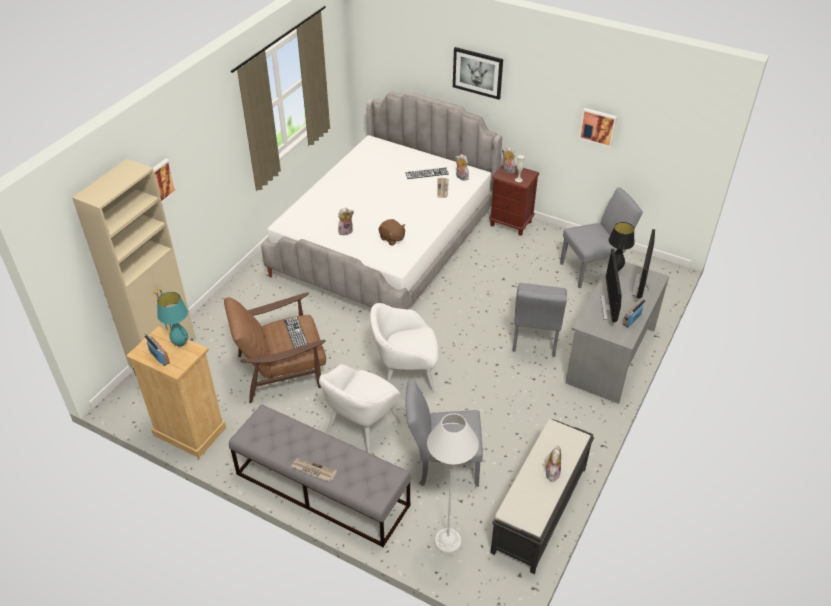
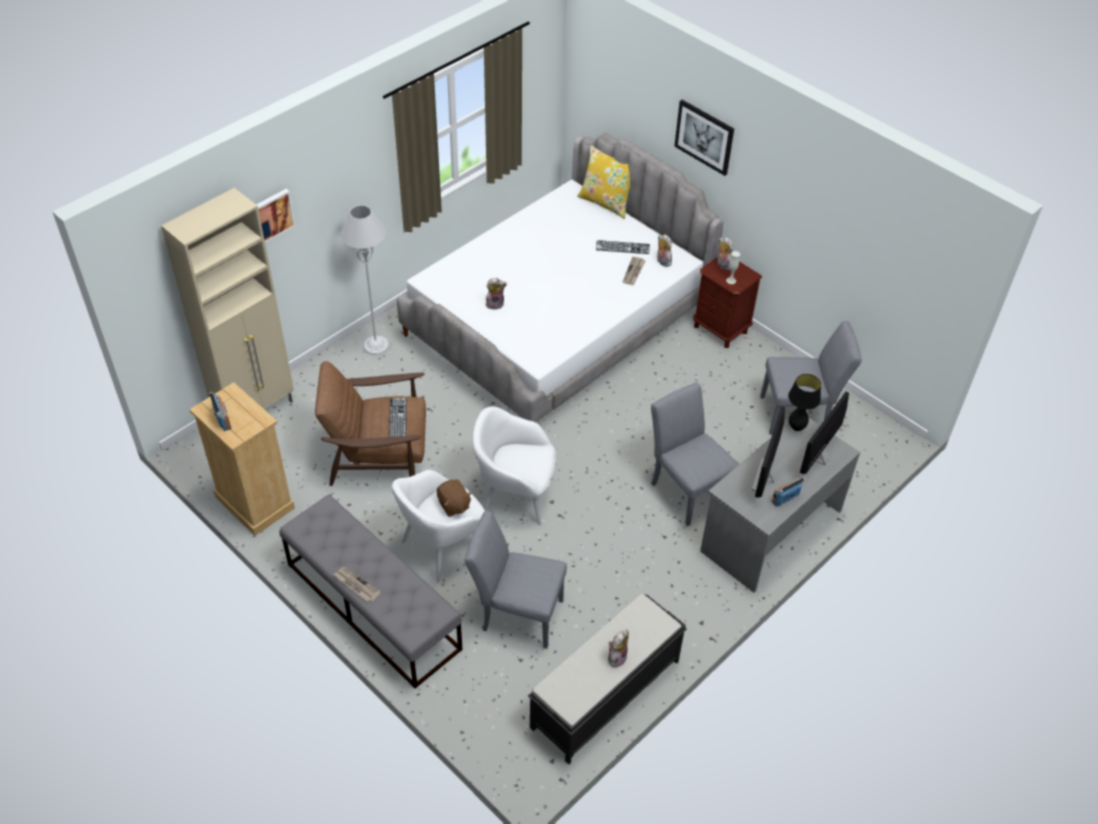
camera: 15 degrees right, 5 degrees up
turquoise table lamp [157,292,188,347] -> none
brown plush toy [379,219,405,245] -> brown plush toy moved to [437,480,472,516]
grey floor lamp [427,413,479,554] -> grey floor lamp moved to [340,205,389,355]
grey chair [513,283,567,357] -> grey chair turned 120 degrees clockwise [651,382,739,526]
picture [579,108,617,148] -> none
none -> yellow pillow [577,145,630,219]

